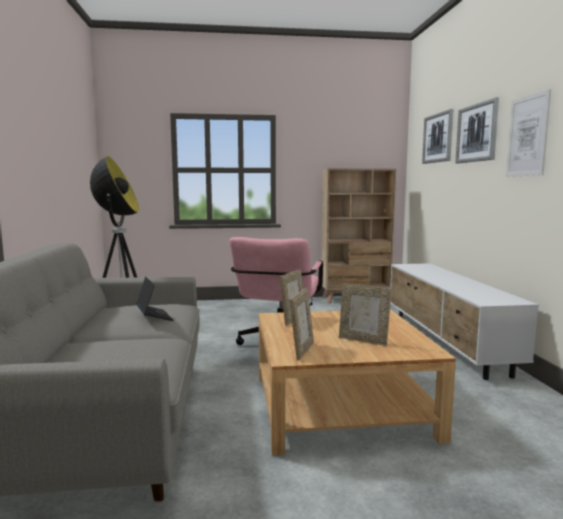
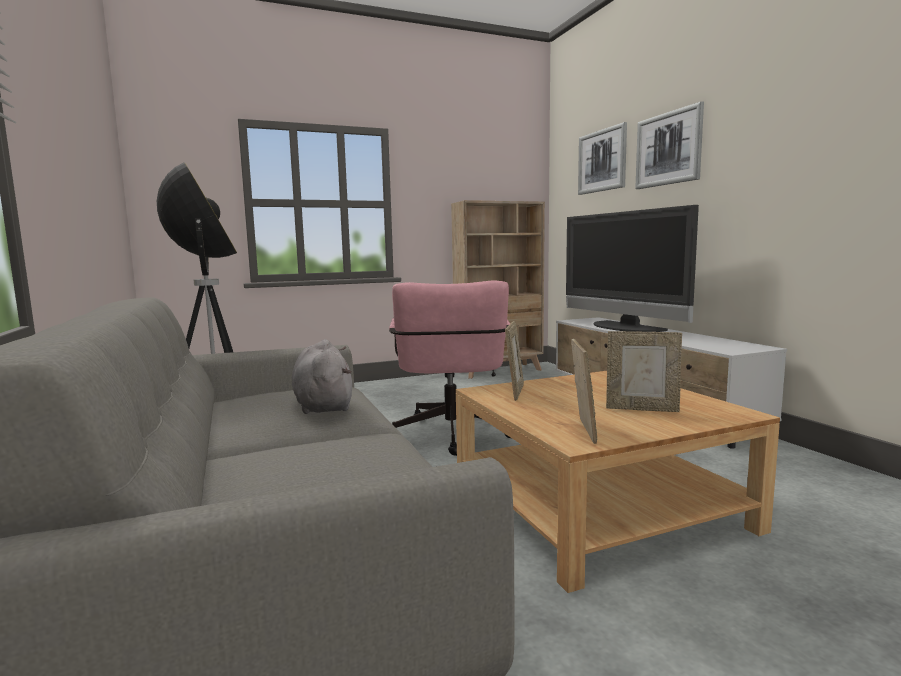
camera: 15 degrees left, 0 degrees up
laptop [136,277,174,321] -> grey plush toy [292,339,352,414]
picture [506,89,551,177] -> none
none -> television [566,205,699,332]

